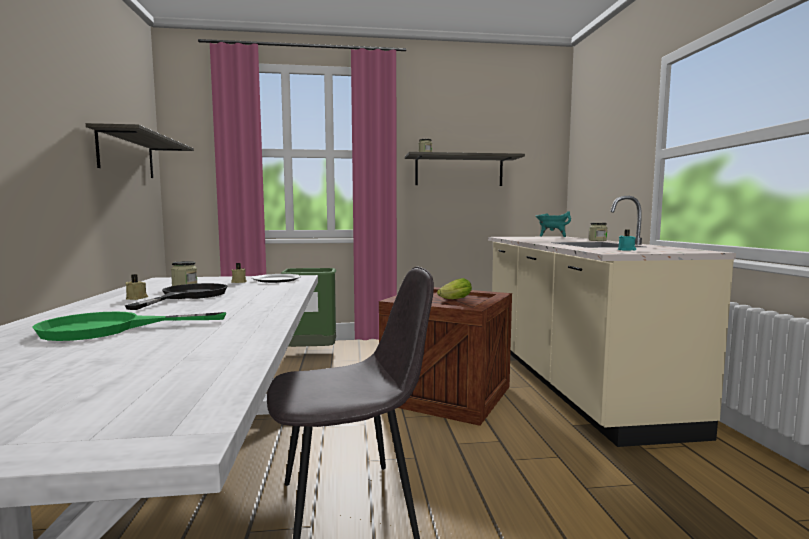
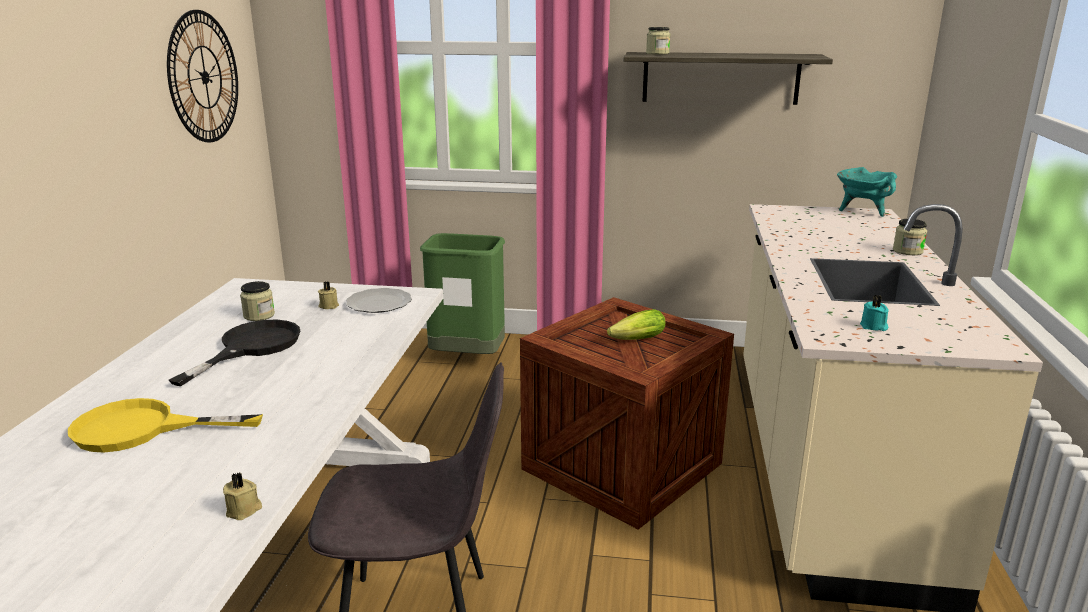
camera: 15 degrees right, 15 degrees up
green frying pan [33,312,226,341] -> yellow frying pan [68,398,263,453]
shelf [86,123,194,178] -> wall clock [167,10,238,142]
beige candle [125,274,148,300] -> beige candle moved to [223,472,262,520]

